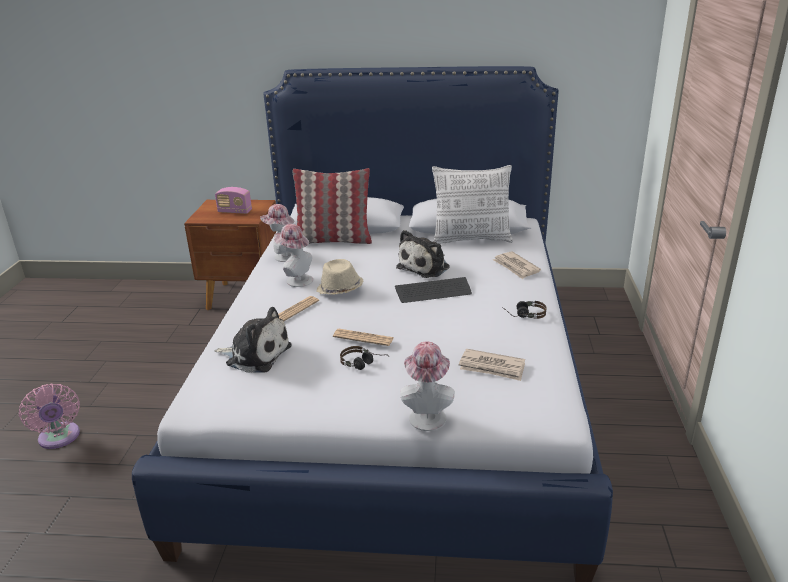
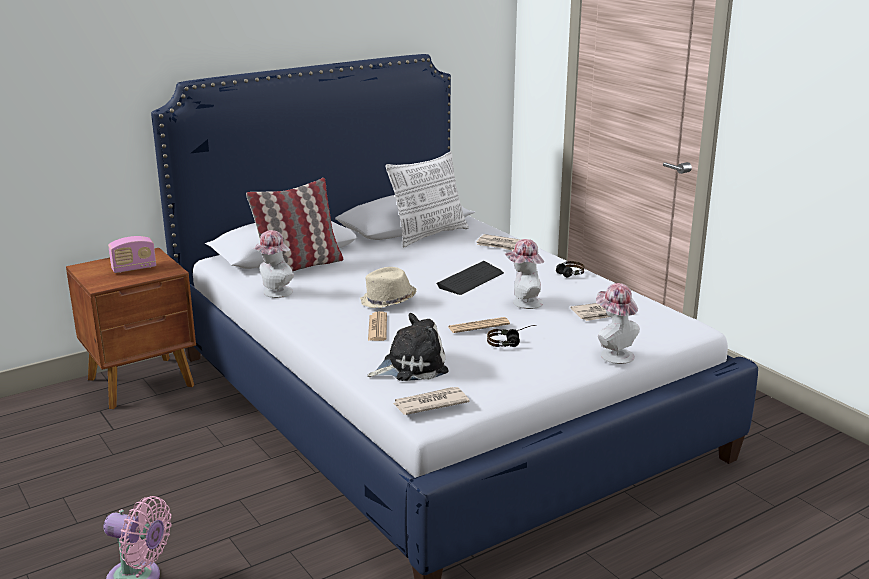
camera: 40 degrees left, 5 degrees down
hat [274,224,313,287] -> hat moved to [504,239,544,309]
plush toy [396,230,450,278] -> none
none -> newspaper [393,387,470,415]

